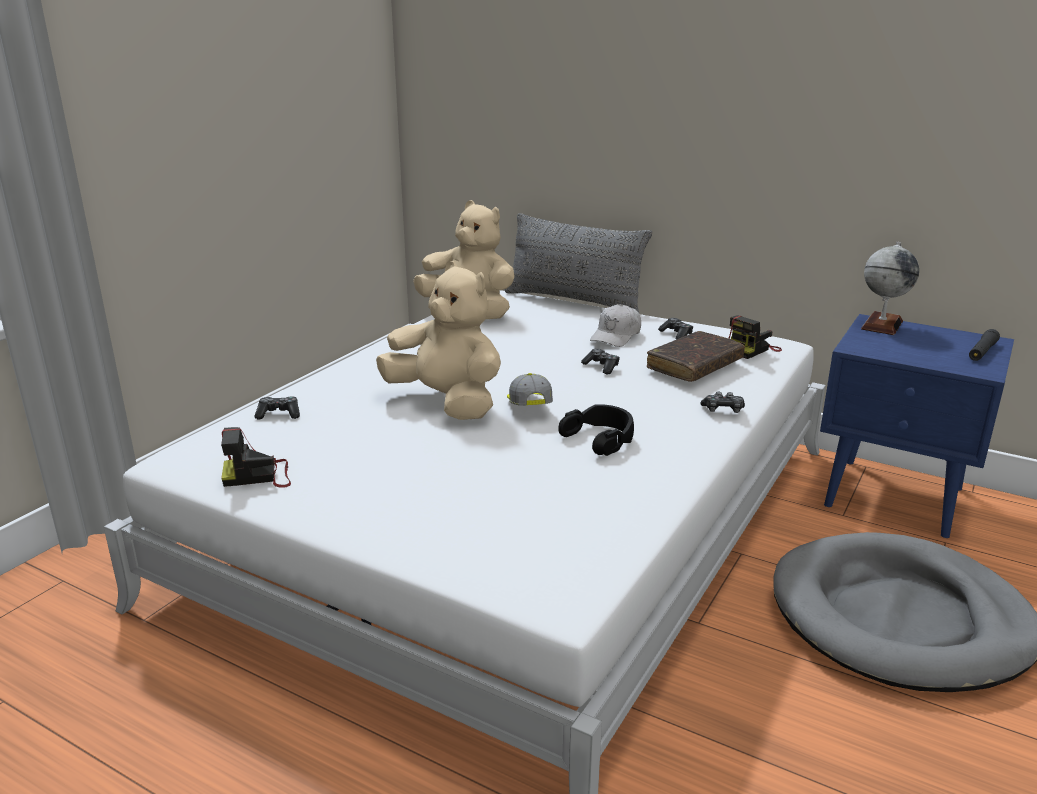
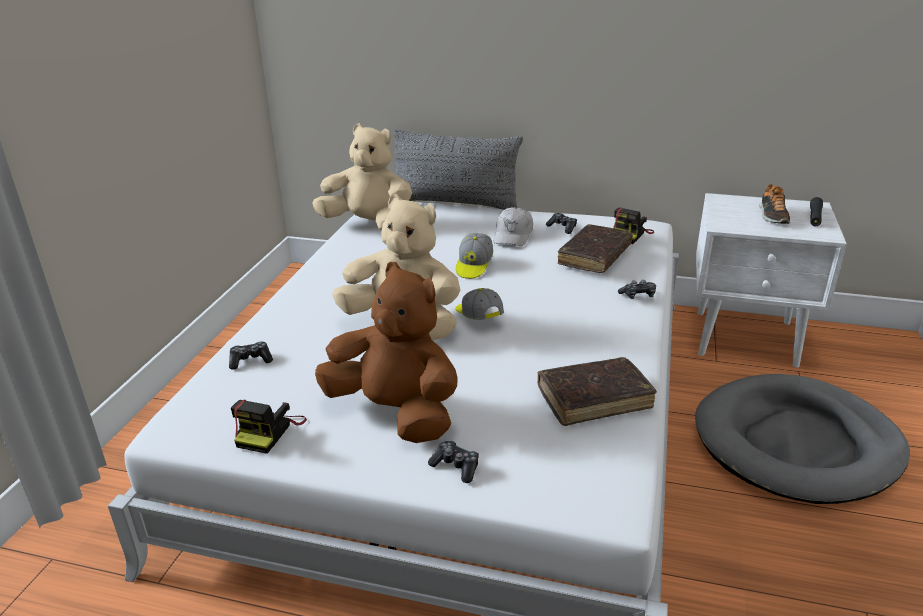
camera: 15 degrees left, 5 degrees up
camera [221,427,291,488] -> camera turned 45 degrees counterclockwise [231,400,307,454]
black headphones [558,404,634,456] -> none
game controller [581,349,620,374] -> game controller moved to [428,441,479,483]
blue nightstand [820,314,1014,538] -> white nightstand [696,193,847,368]
globe [861,242,919,335] -> none
none -> brown plush toy [315,262,458,443]
none -> cap [456,233,493,279]
none -> brown book [537,357,657,426]
none -> shoe [759,184,791,224]

